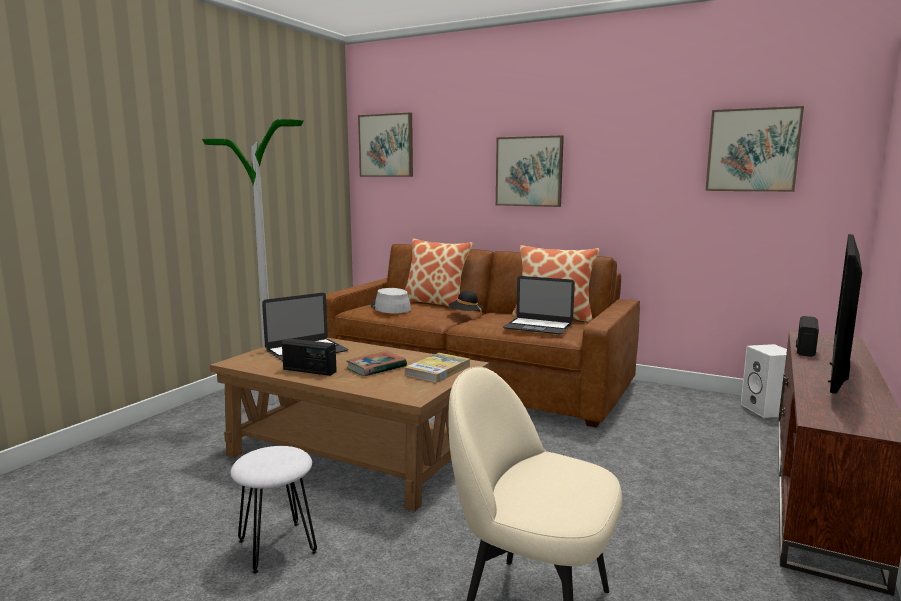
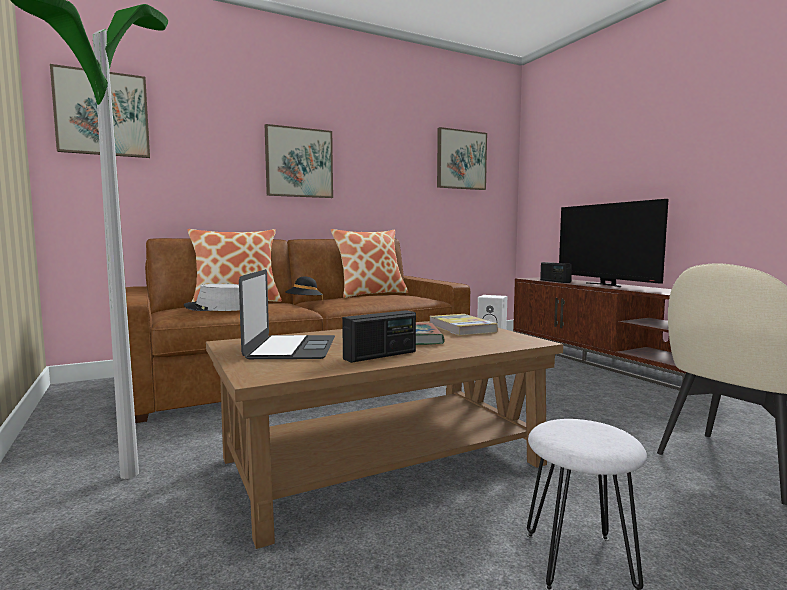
camera: 55 degrees left, 5 degrees down
laptop [503,276,575,334] -> none

